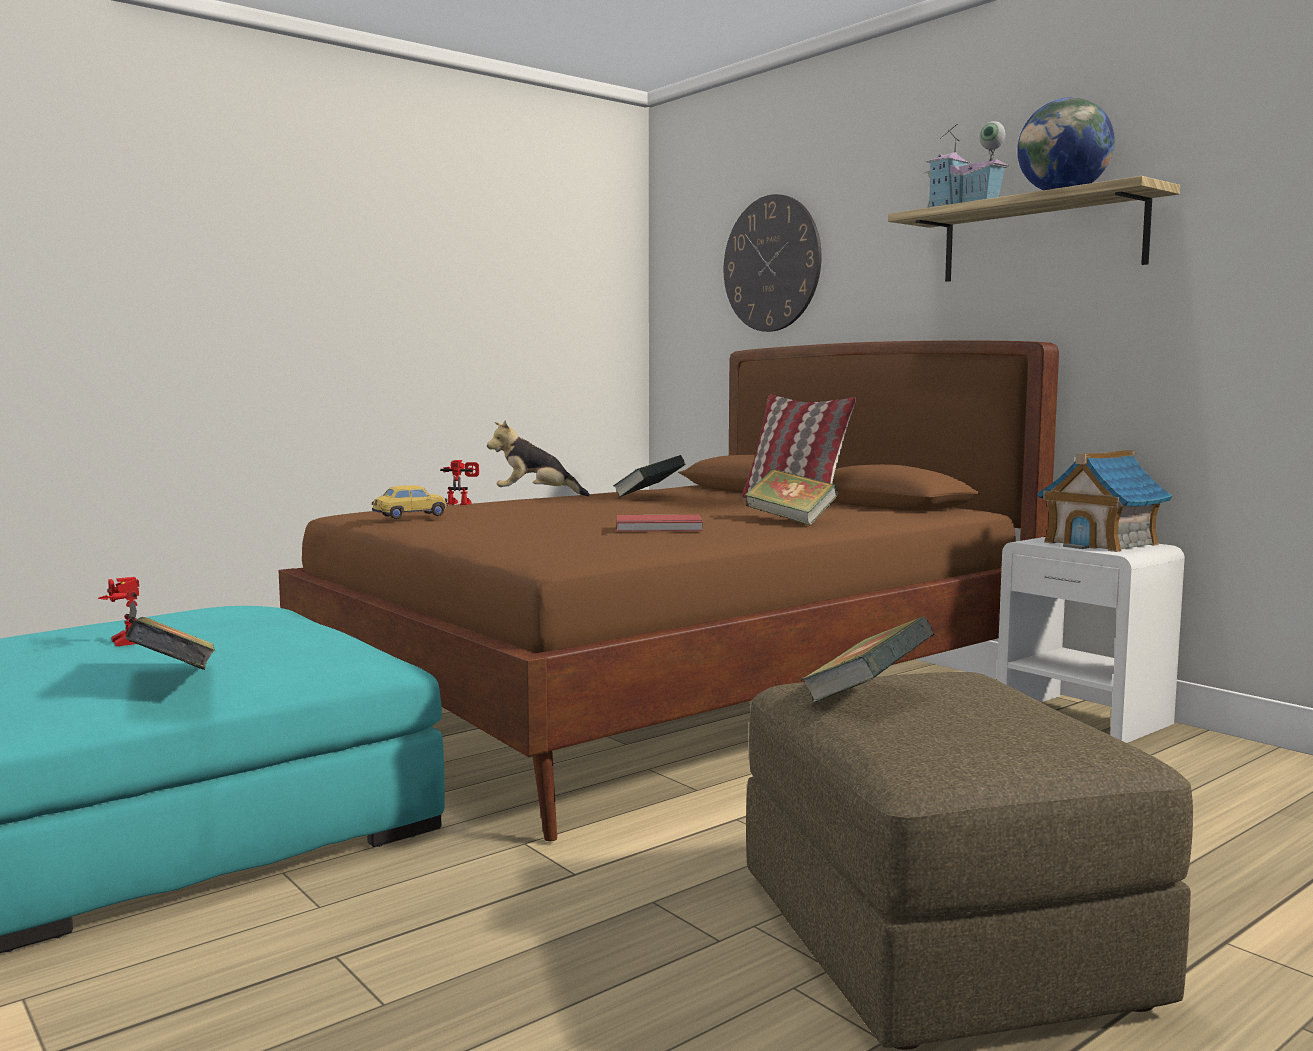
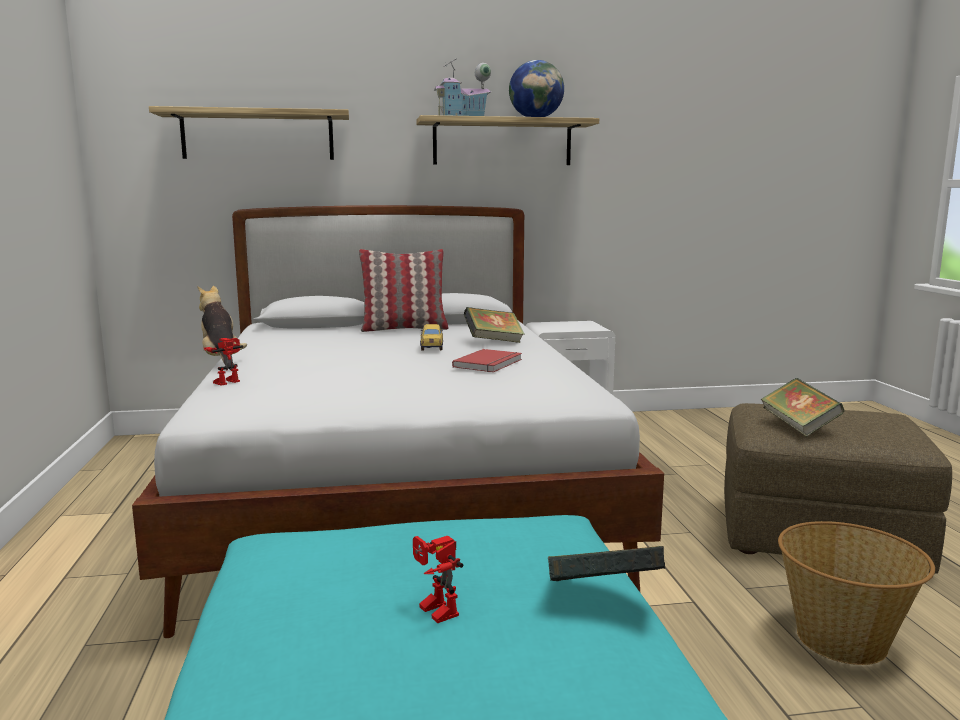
camera: 60 degrees left, 5 degrees up
toy robot [98,577,139,647] -> toy robot turned 60 degrees clockwise [413,536,463,623]
brown bed [279,341,1059,841] -> white bed [132,205,664,638]
toy car [372,485,448,519] -> toy car moved to [420,324,443,351]
plush toy [487,420,590,496] -> plush toy turned 120 degrees clockwise [197,286,247,370]
book [613,455,685,498] -> none
wall clock [724,194,821,332] -> shelf [149,106,349,160]
toy house [1037,450,1172,552] -> none
none -> basket [778,521,935,665]

